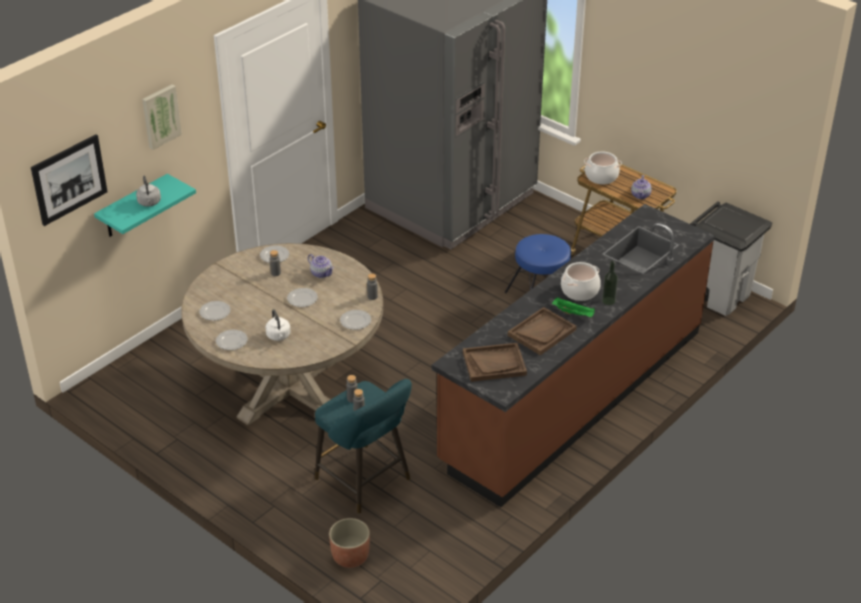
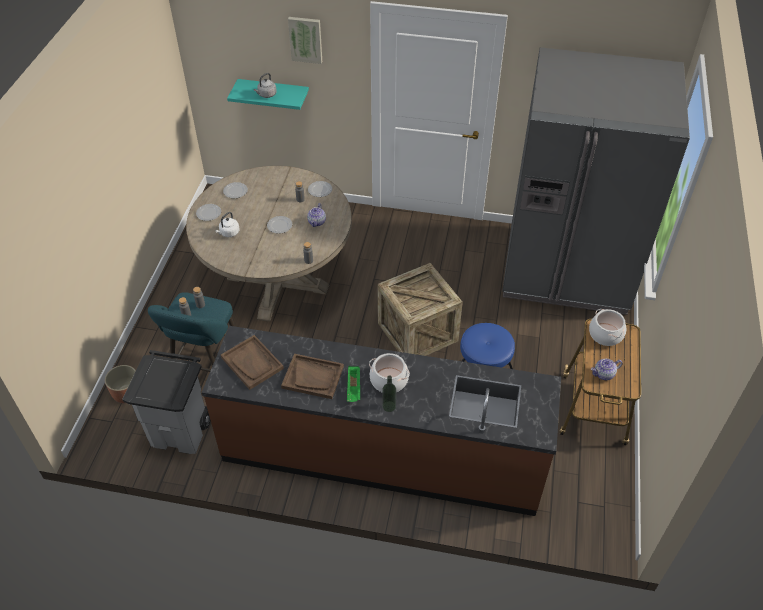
camera: 60 degrees right, 10 degrees up
picture [31,134,108,226] -> none
plate [340,310,371,330] -> none
grey trash can [690,201,772,316] -> grey trash can moved to [122,350,211,454]
none -> crate [378,263,463,356]

